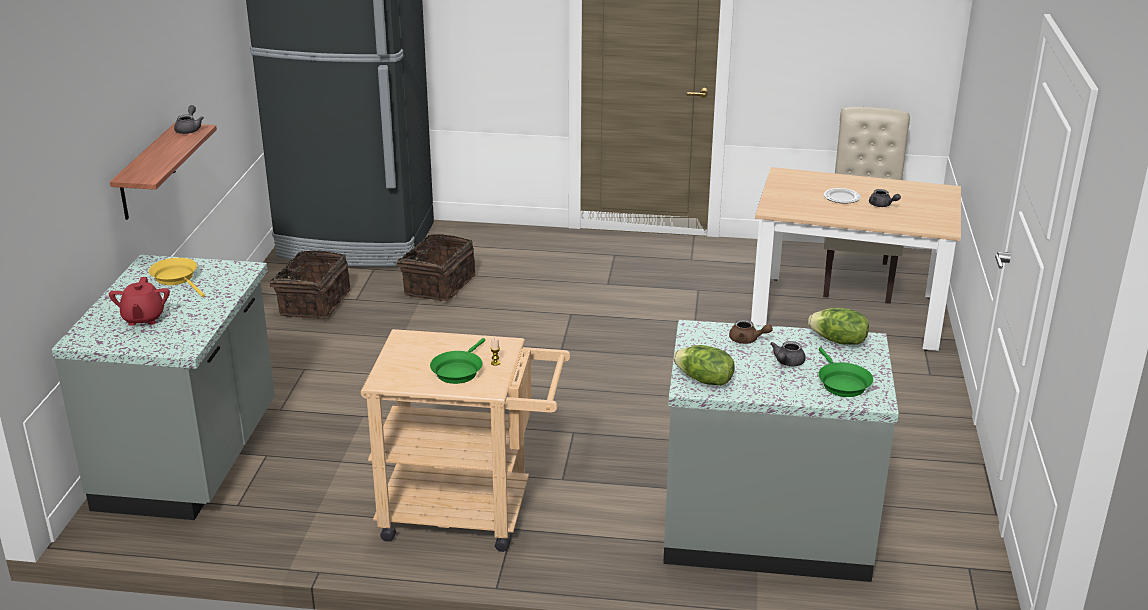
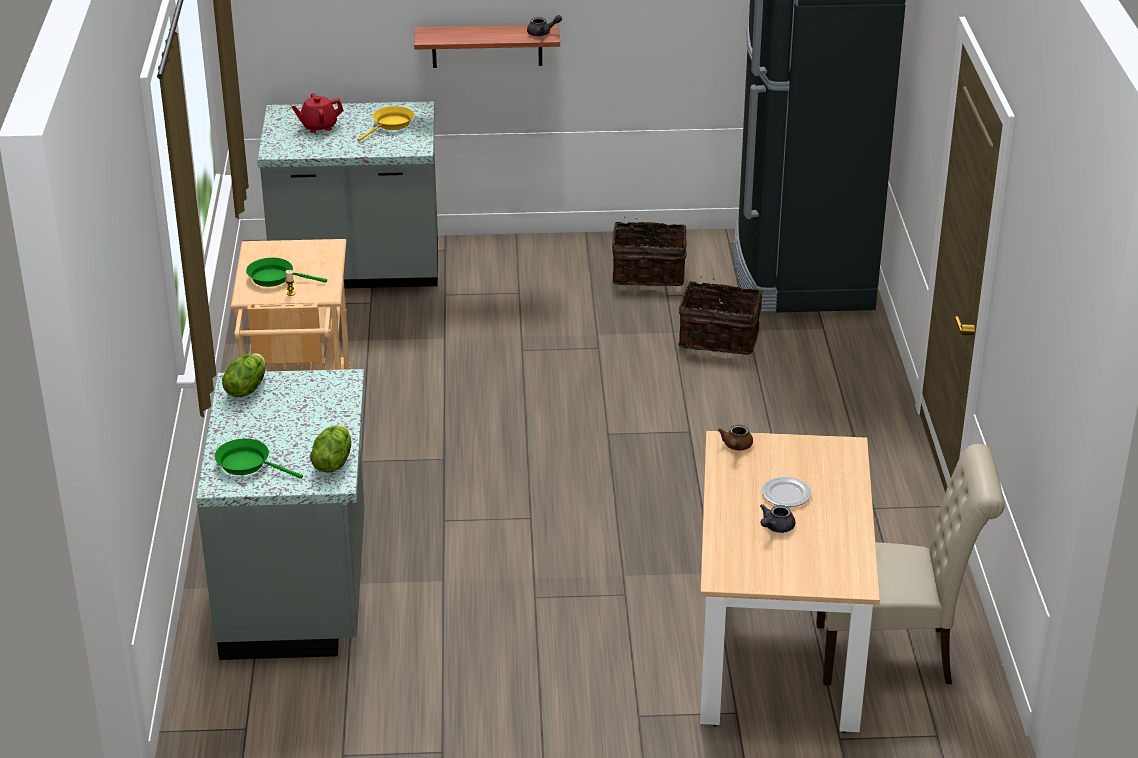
camera: 80 degrees right, 5 degrees up
brown teapot [729,319,773,344] -> brown teapot moved to [718,425,753,450]
grey teapot [770,341,806,366] -> none
green frying pan [818,348,873,397] -> green frying pan turned 45 degrees clockwise [215,439,303,479]

